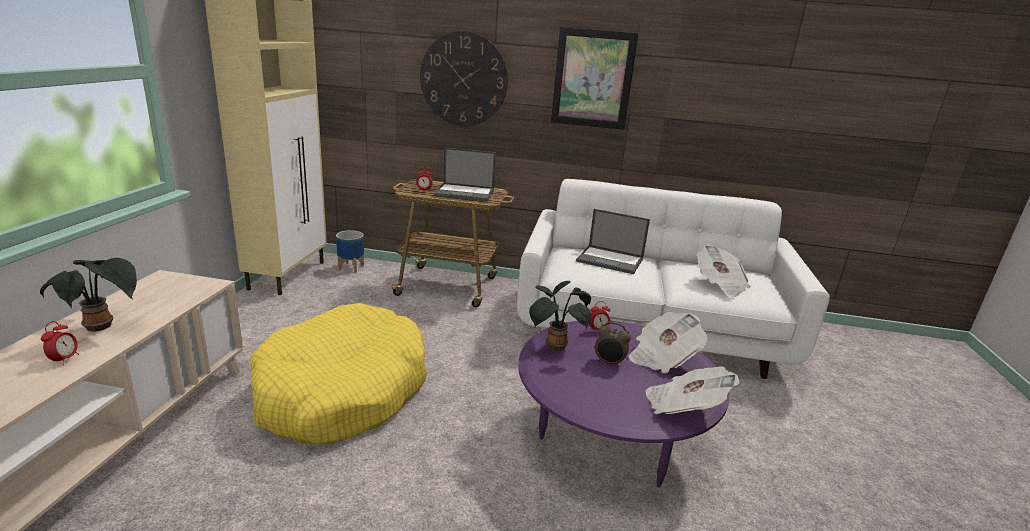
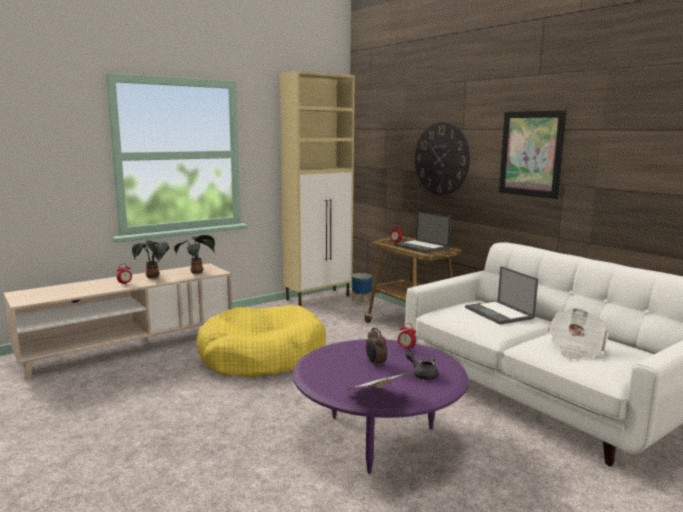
camera: 45 degrees right, 10 degrees down
potted plant [529,281,591,351] -> potted plant moved to [174,235,215,274]
newspaper [629,312,708,373] -> grey teapot [406,352,439,380]

